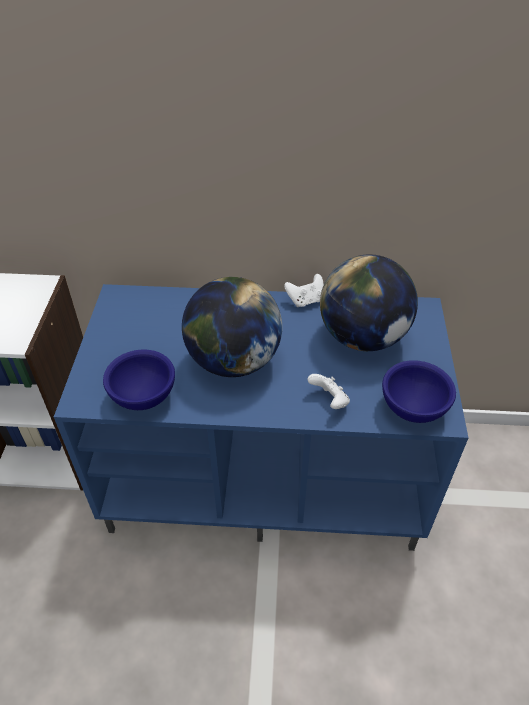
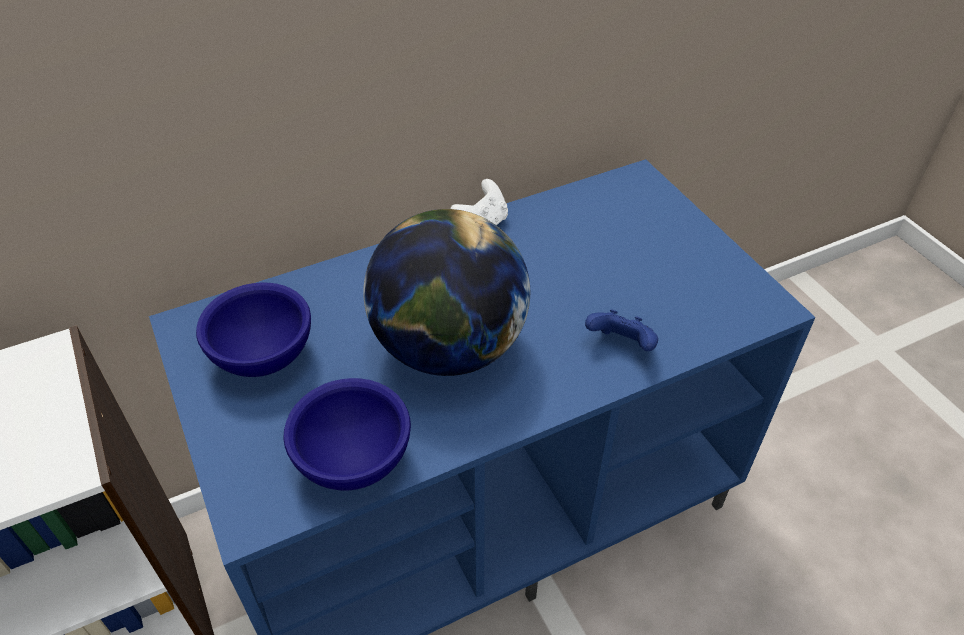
camera: 30 degrees left, 0 degrees up
white game controller [307,374,350,409] -> blue game controller [585,309,658,351]
globe [320,255,418,351] -> none
blue bowl [382,360,456,423] -> blue bowl moved to [196,282,311,377]

